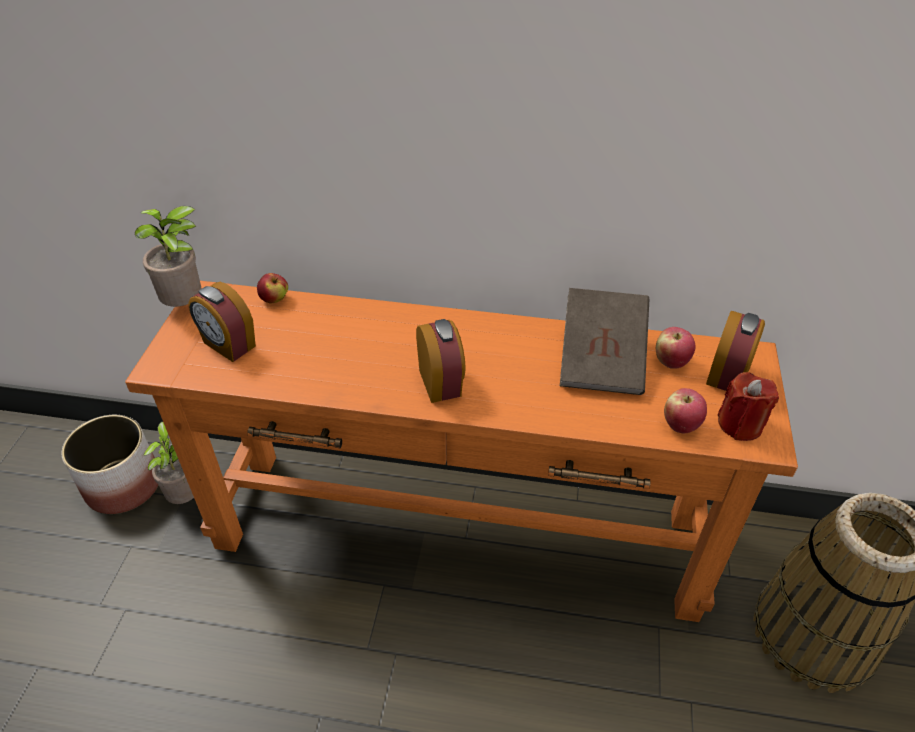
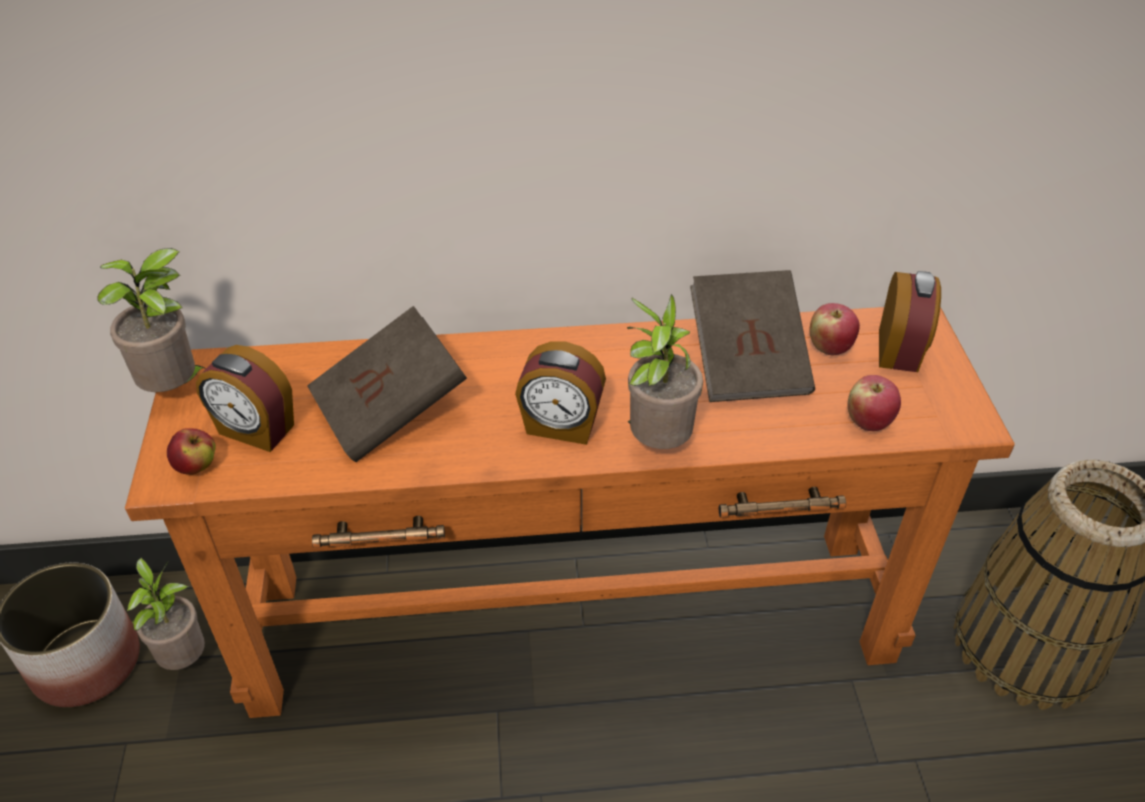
camera: 15 degrees left, 0 degrees up
apple [257,273,288,304] -> apple moved to [167,428,216,475]
alarm clock [416,319,466,403] -> alarm clock turned 135 degrees clockwise [515,342,606,445]
red candle [717,372,779,441] -> none
none -> brown book [307,306,467,462]
none -> potted plant [627,294,703,449]

